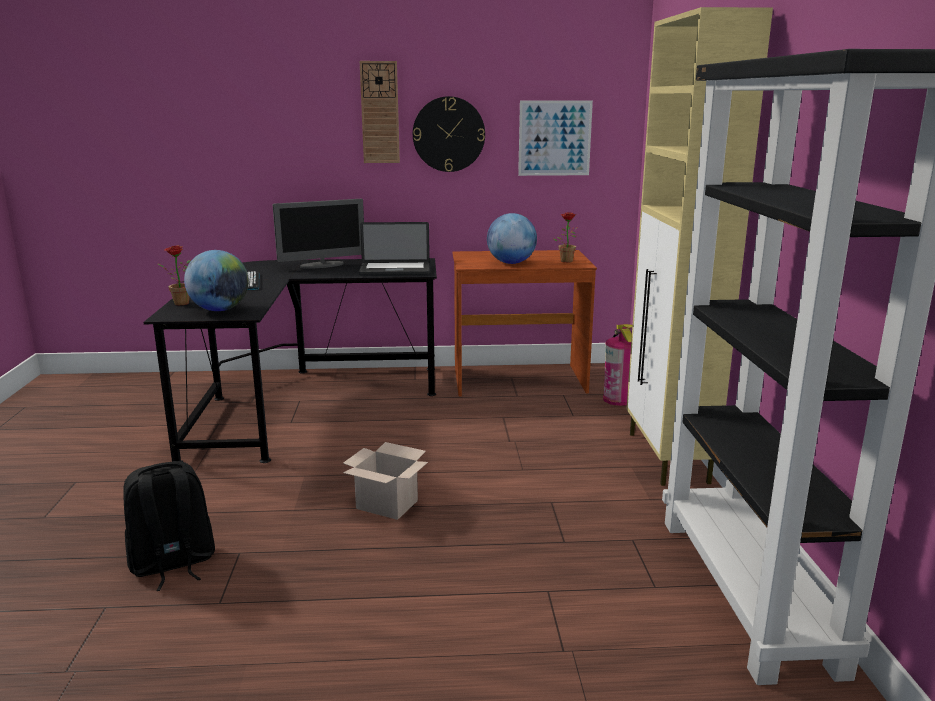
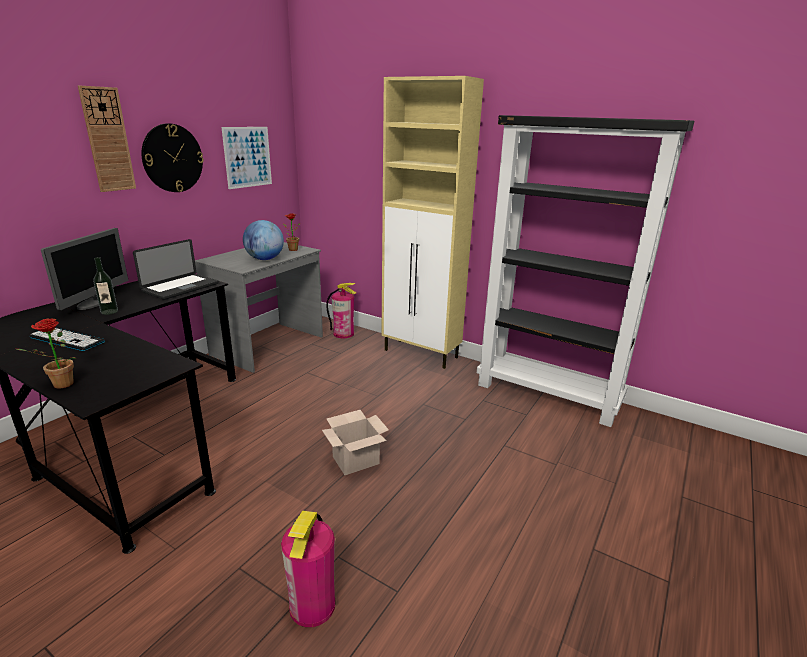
camera: 55 degrees left, 5 degrees up
black backpack [123,461,215,591] -> fire extinguisher [281,511,335,627]
globe [184,250,249,311] -> none
brown desk [452,250,597,396] -> grey desk [195,242,323,373]
none -> bottle [93,257,118,315]

